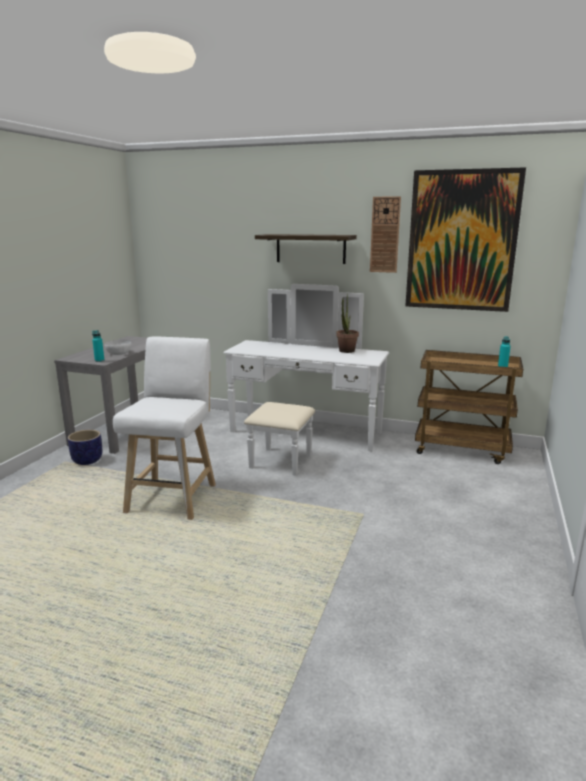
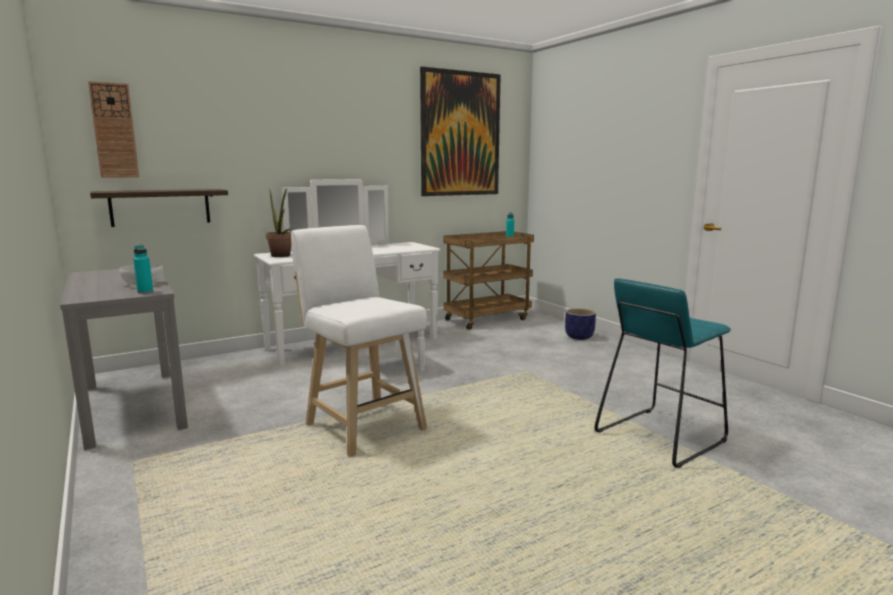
camera: 50 degrees left, 5 degrees down
planter [68,430,102,465] -> planter moved to [565,308,596,340]
shelf [255,234,357,264] -> shelf moved to [90,189,228,227]
potted plant [336,296,359,353] -> potted plant moved to [266,188,291,257]
wall clock [370,196,401,273] -> wall clock moved to [88,81,139,178]
none -> turquoise stool [595,278,731,468]

